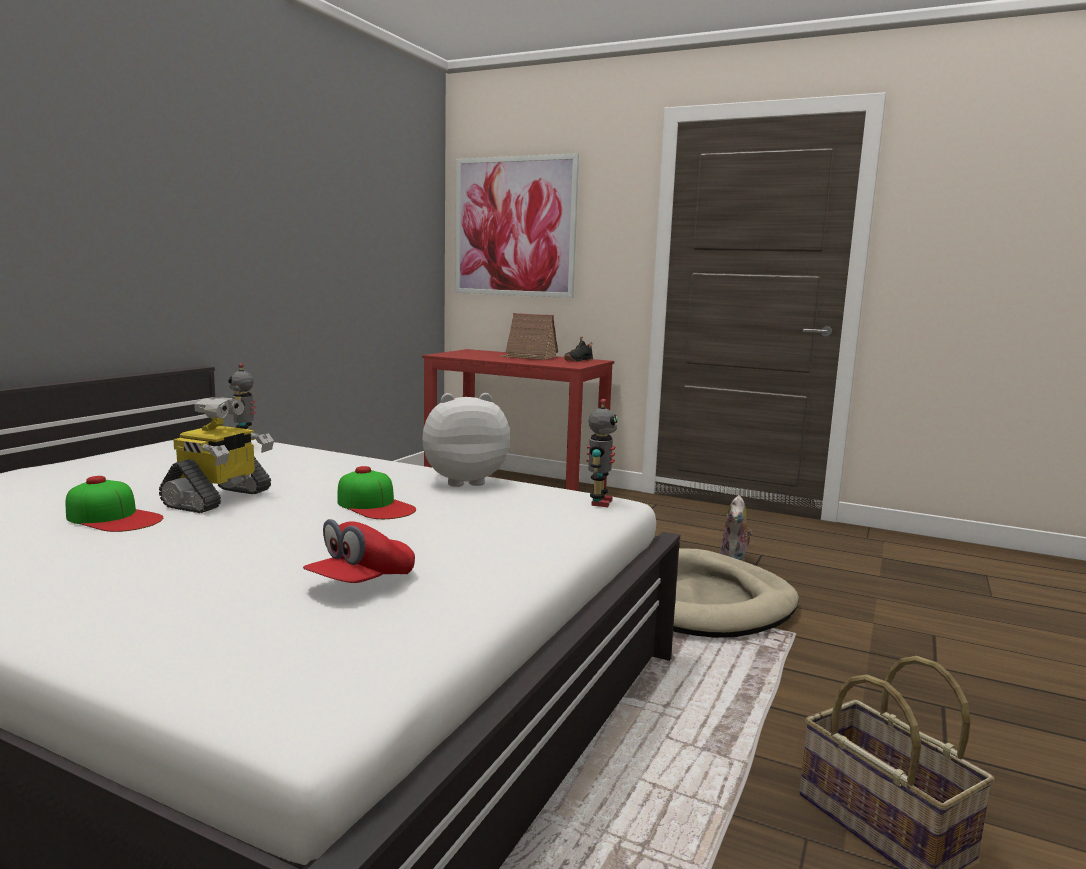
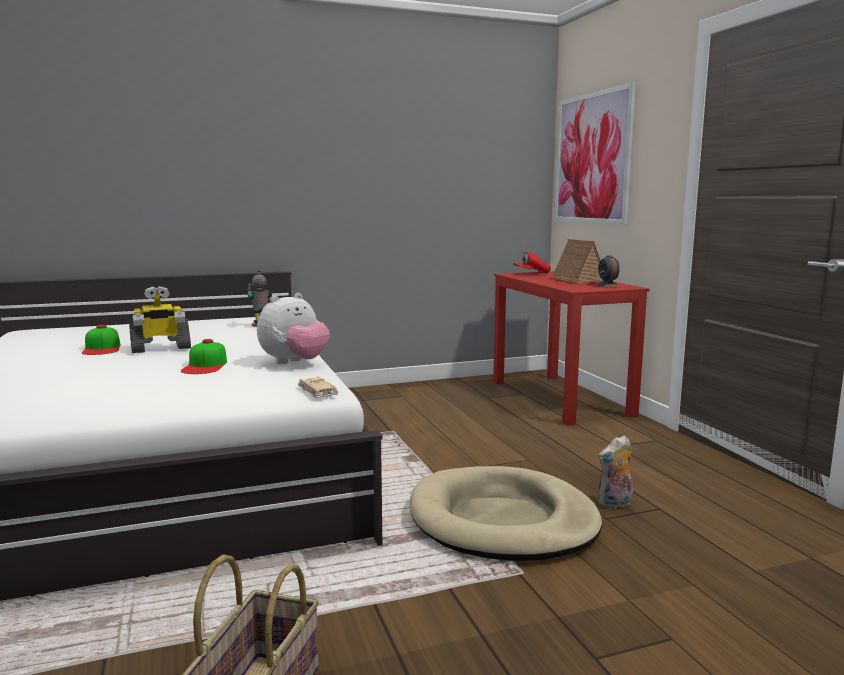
camera: 45 degrees right, 0 degrees up
red cap [303,519,415,583] -> red cap moved to [513,251,551,273]
plush toy [422,393,510,487] -> plush toy turned 105 degrees clockwise [257,293,330,364]
black shoe [564,337,593,362] -> alarm clock [596,255,620,288]
toy robot [586,399,618,507] -> beige toy car [298,376,338,398]

